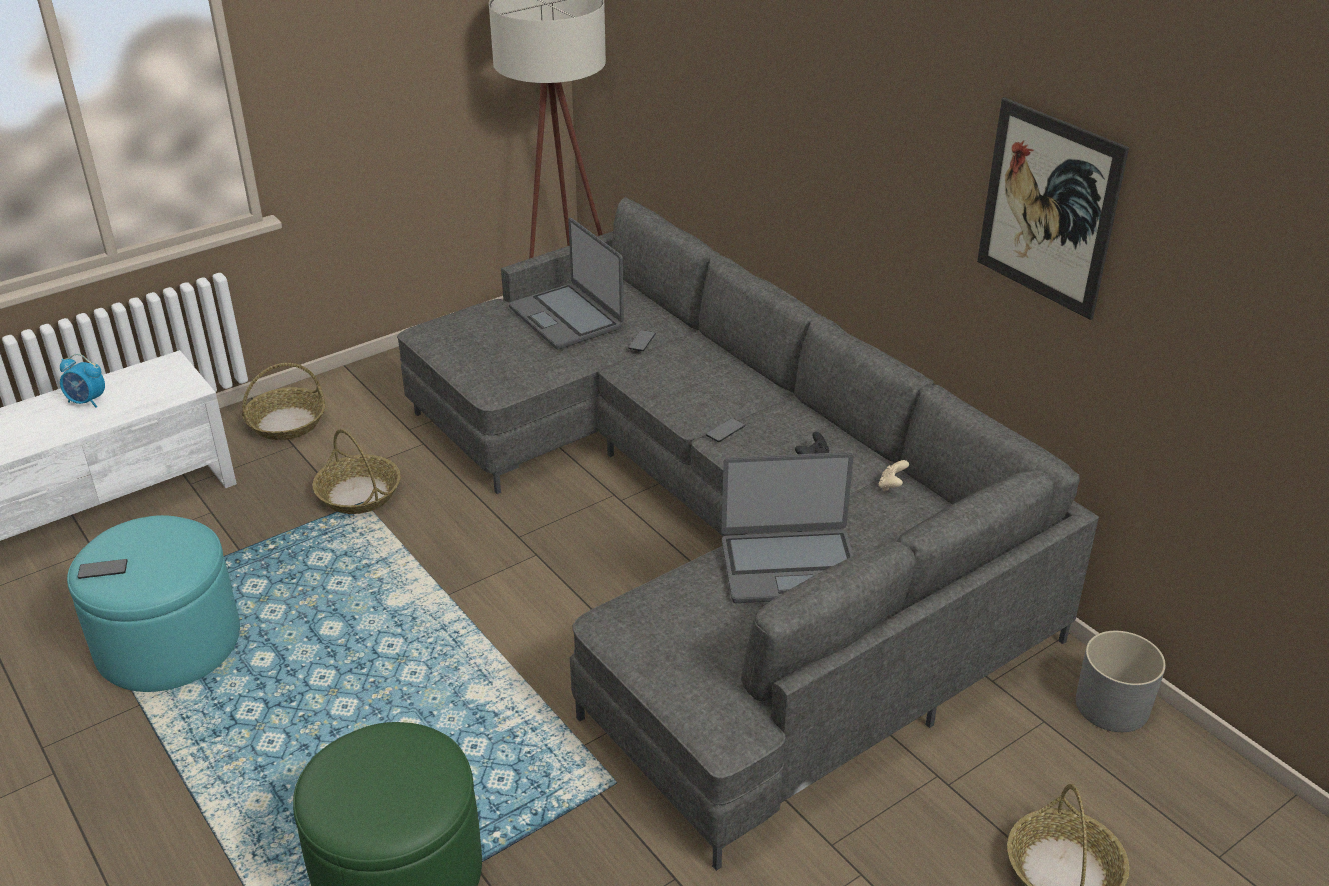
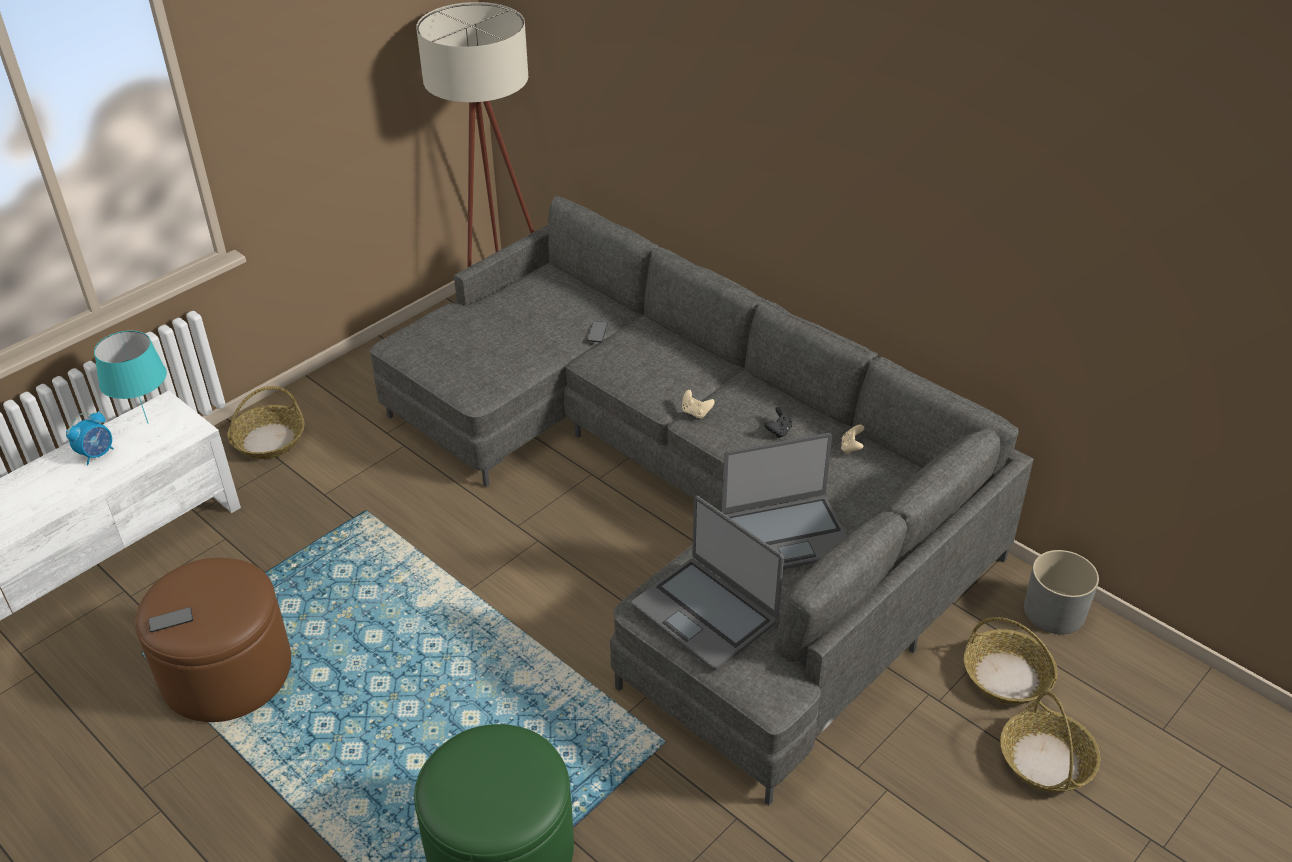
camera: 10 degrees left, 5 degrees up
alarm clock [60,354,105,407] -> alarm clock turned 60 degrees counterclockwise [66,411,114,466]
turquoise ottoman [67,515,240,692] -> brown ottoman [135,558,291,722]
basket [313,429,401,514] -> basket moved to [964,617,1058,704]
laptop [509,218,624,350] -> laptop moved to [632,496,784,671]
phone [706,418,745,442] -> beige game controller [682,390,715,419]
picture [977,97,1129,320] -> none
none -> turquoise table lamp [94,331,167,423]

